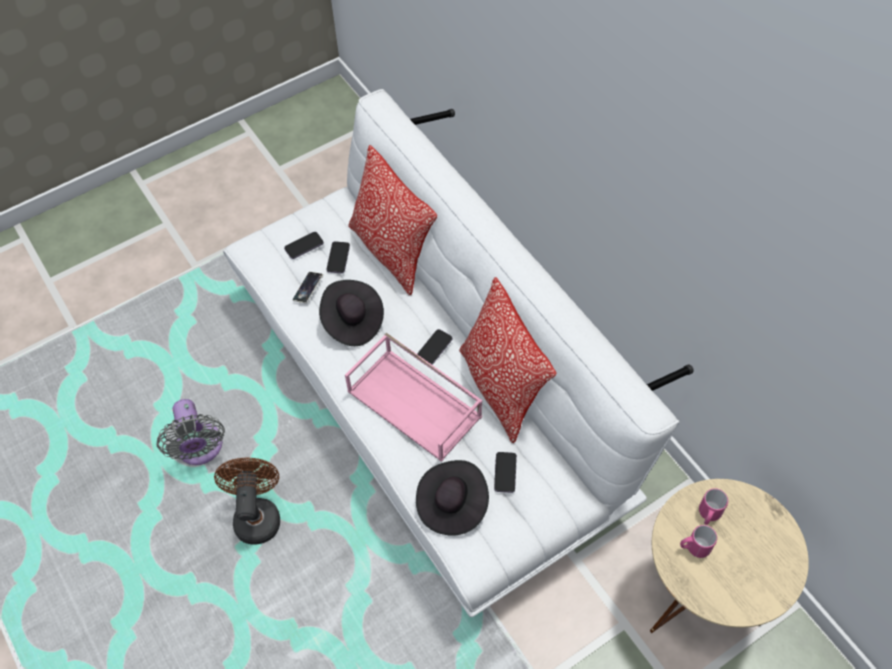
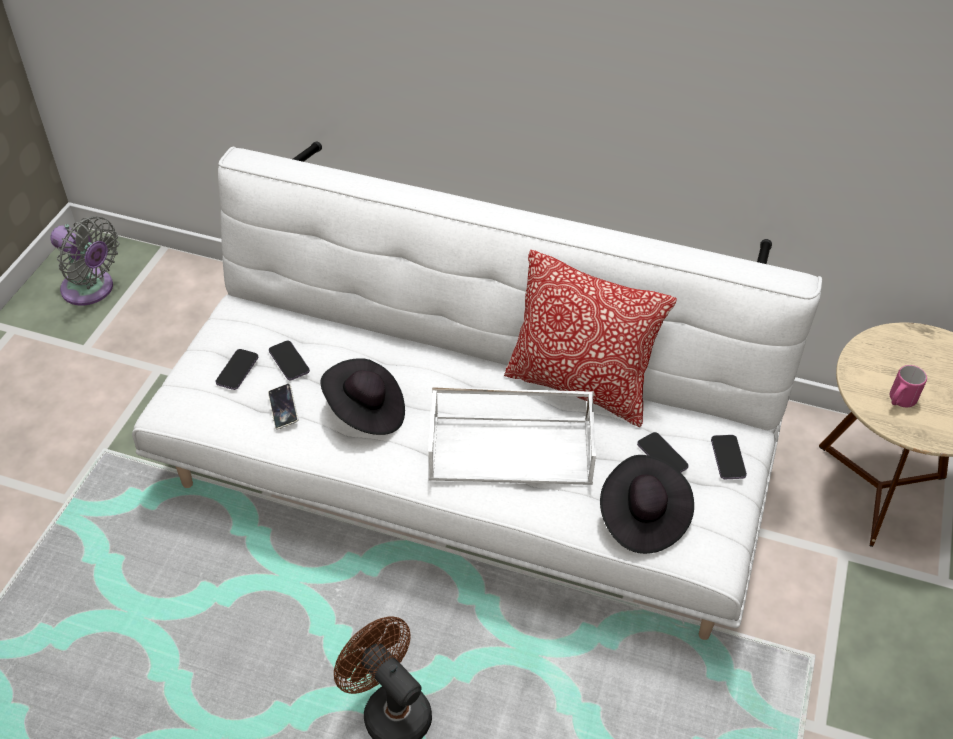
camera: 40 degrees left, 10 degrees down
grey fan [156,399,225,465] -> grey fan moved to [50,216,119,305]
pink tray [345,333,483,462] -> white tray [428,387,596,485]
pillow [348,145,437,295] -> none
phone [417,329,452,365] -> phone moved to [711,435,747,479]
pink mug [699,488,728,525] -> none

